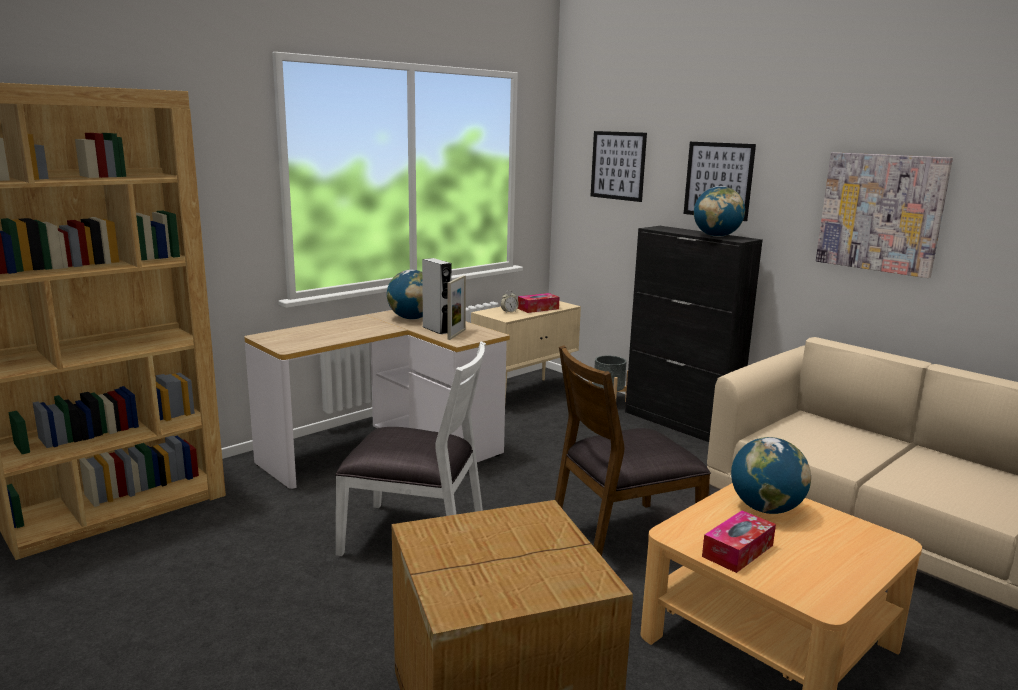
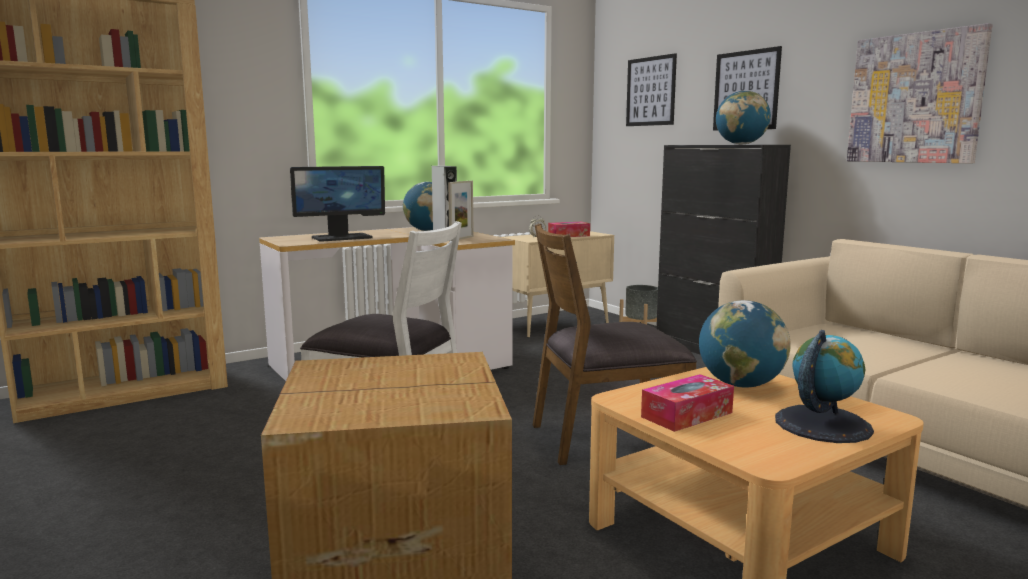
camera: 10 degrees right, 5 degrees down
none -> monitor [290,166,385,242]
none -> globe [775,330,874,443]

